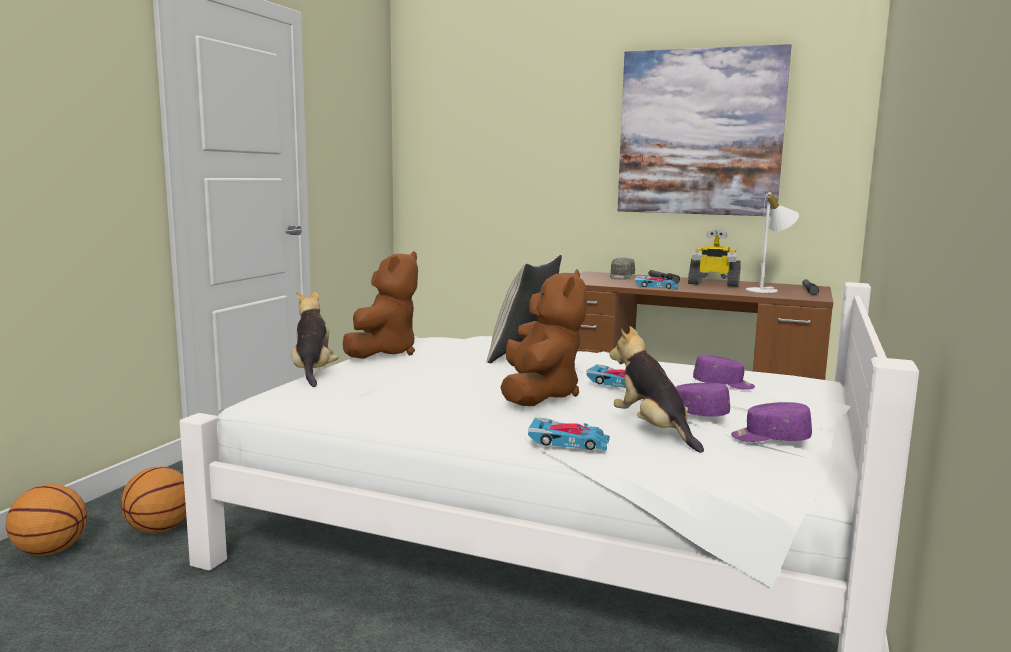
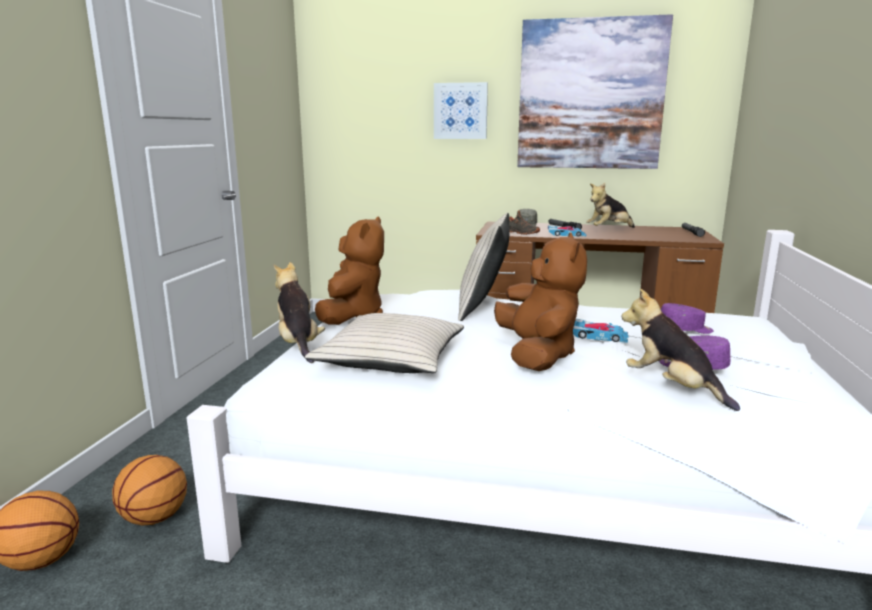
camera: 10 degrees left, 5 degrees up
toy car [528,417,610,451] -> none
toy robot [688,229,741,287] -> plush toy [586,183,635,228]
purple cap [731,402,812,442] -> none
white table lamp [746,192,799,293] -> none
none -> beige pillow [305,313,464,373]
none -> picture [434,82,488,139]
none -> black shoe [509,210,540,235]

